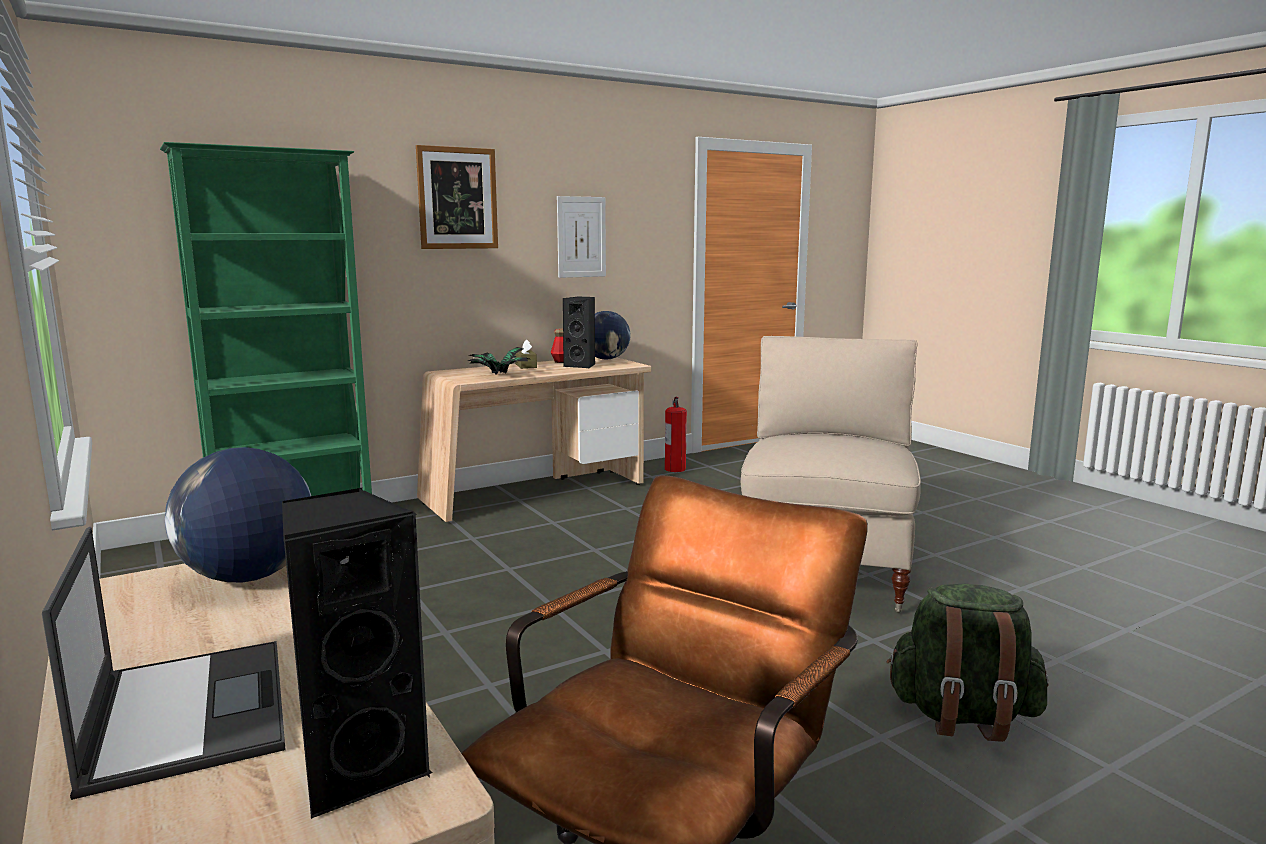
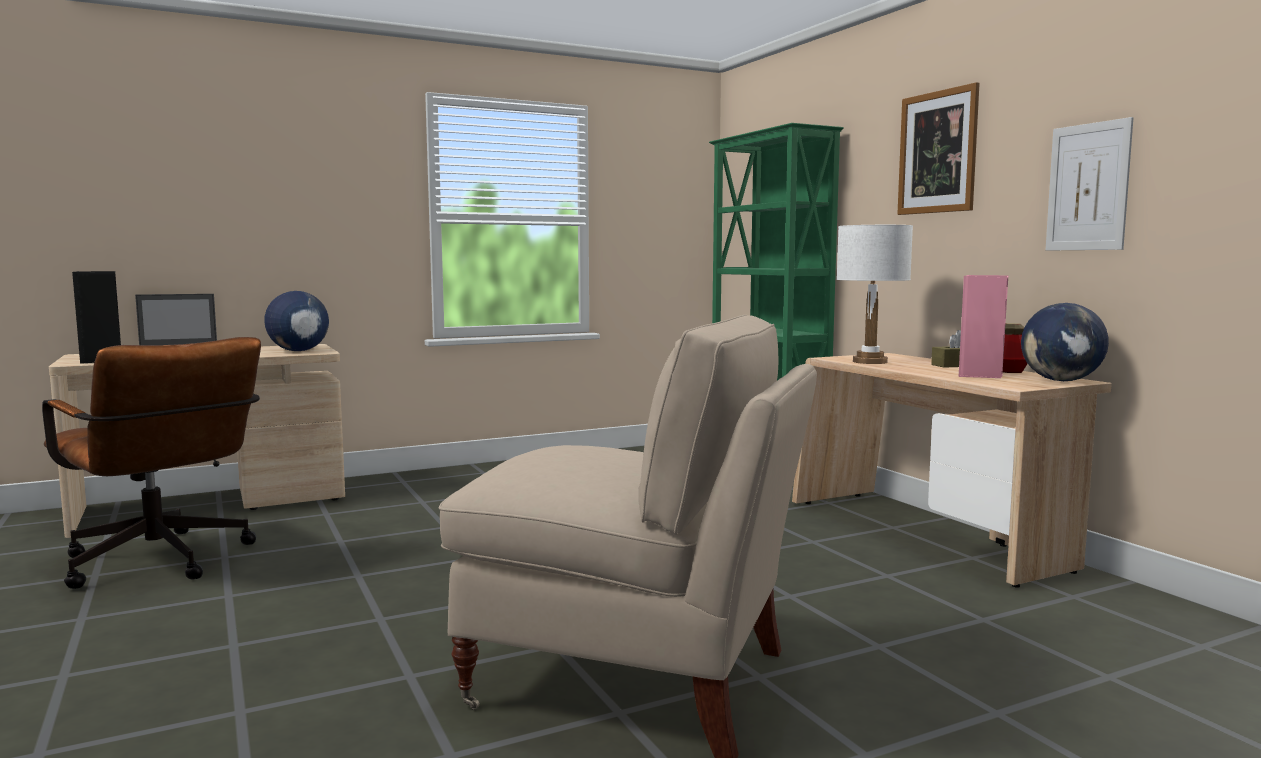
camera: 95 degrees right, 5 degrees down
potted plant [468,347,529,375] -> white table lamp [837,225,913,364]
black speaker [563,297,595,368] -> pink speaker [959,275,1008,378]
fire extinguisher [665,397,687,472] -> none
green backpack [886,584,1049,742] -> none

